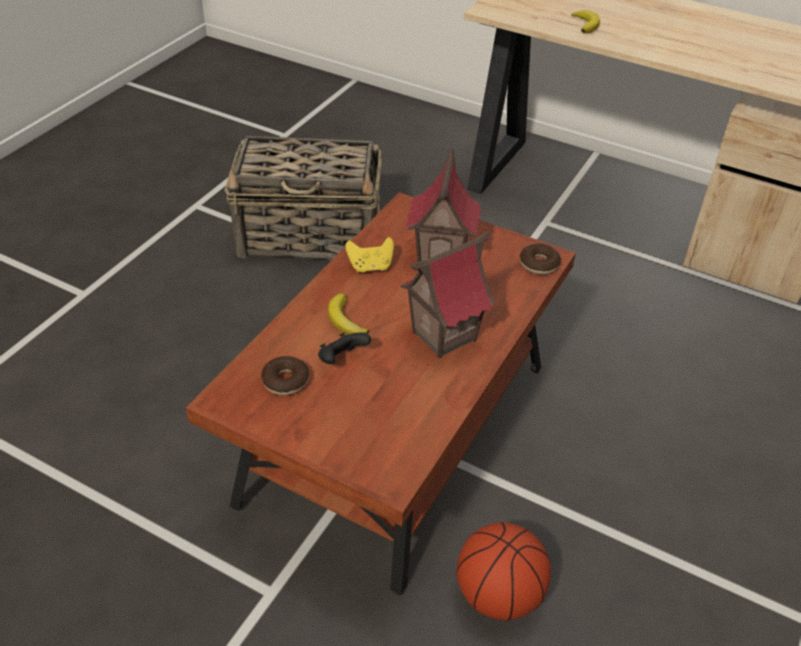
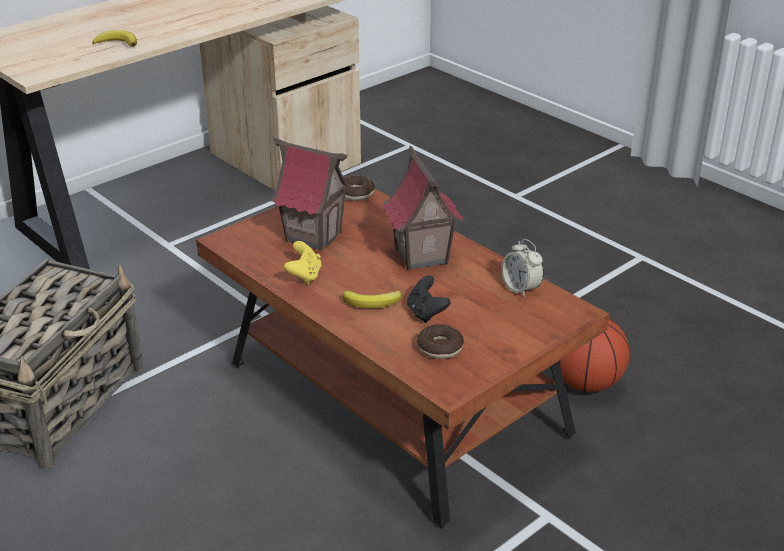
camera: 70 degrees left, 10 degrees down
none -> alarm clock [501,239,544,297]

